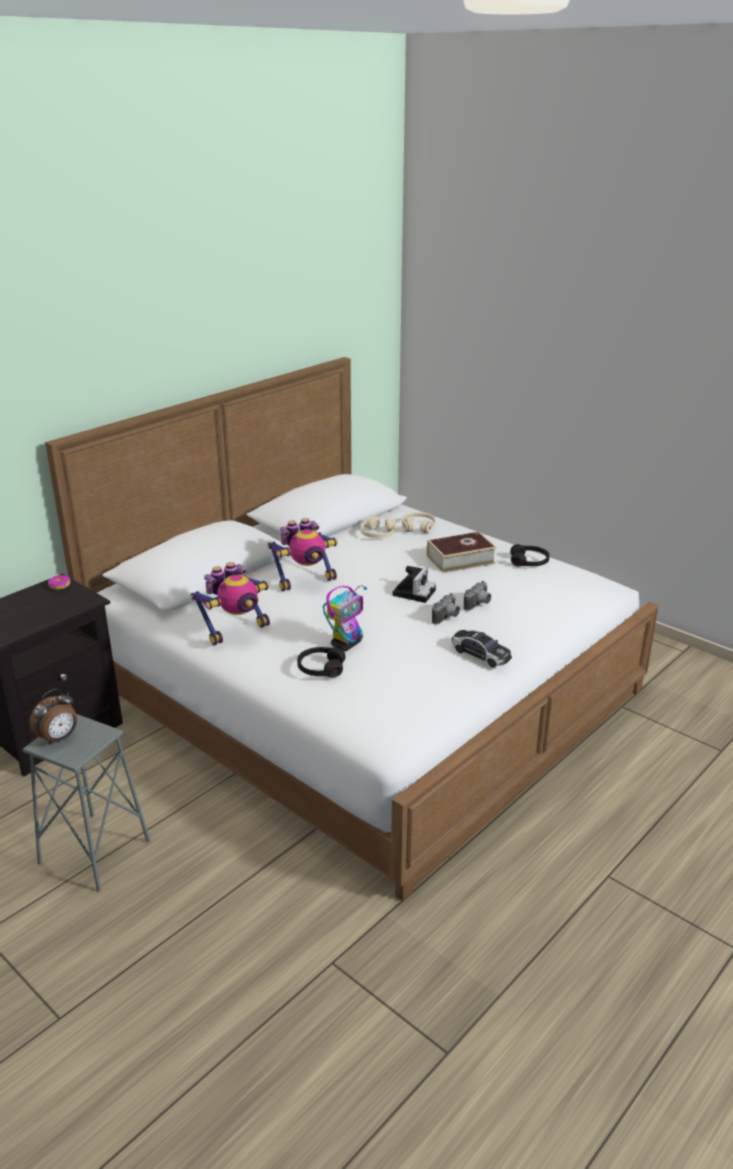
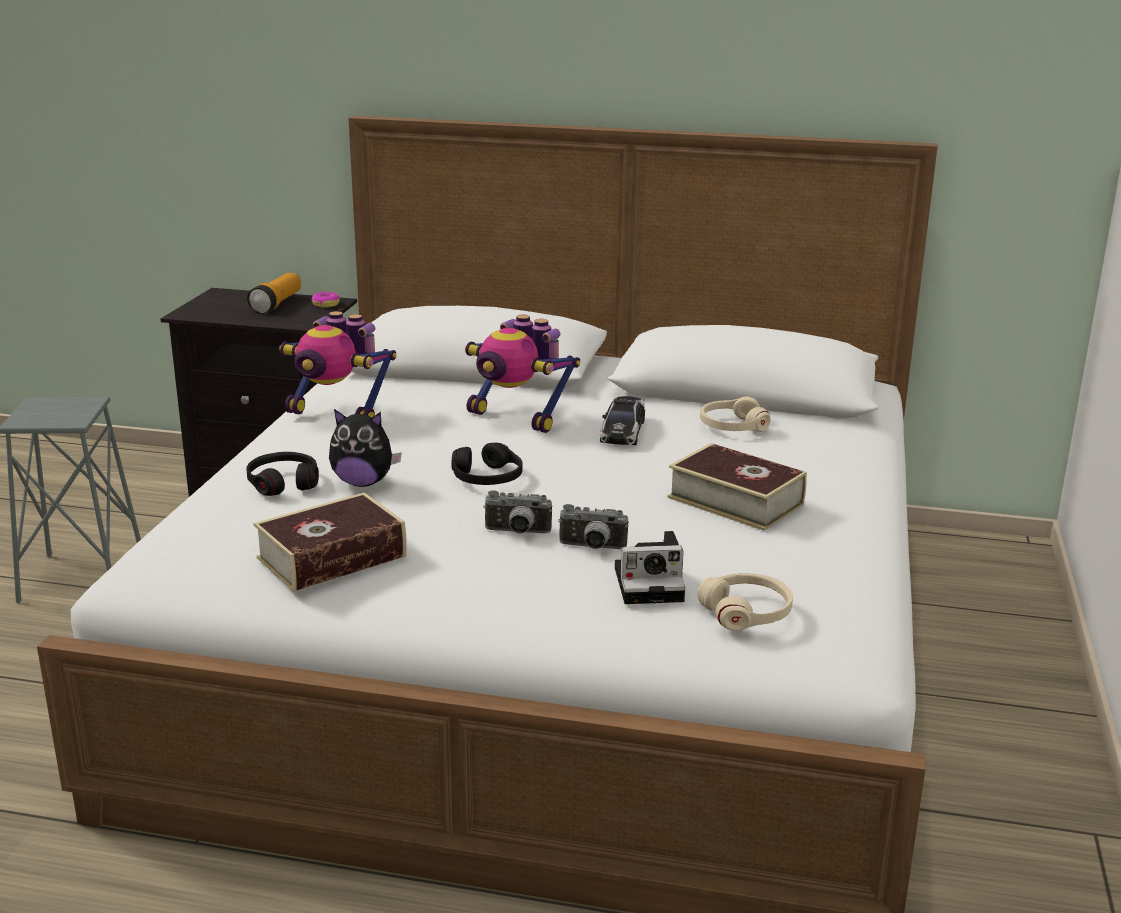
camera: 60 degrees right, 5 degrees down
alarm clock [29,689,77,745] -> none
toy robot [323,586,367,651] -> plush toy [329,409,402,487]
camera [392,566,436,603] -> camera moved to [615,531,686,604]
beige headphones [402,512,435,533] -> beige headphones moved to [698,573,793,631]
toy car [451,630,512,667] -> toy car moved to [600,396,645,445]
black headphones [510,544,550,567] -> black headphones moved to [452,443,522,485]
none -> flashlight [247,273,301,314]
none -> book [254,492,407,592]

